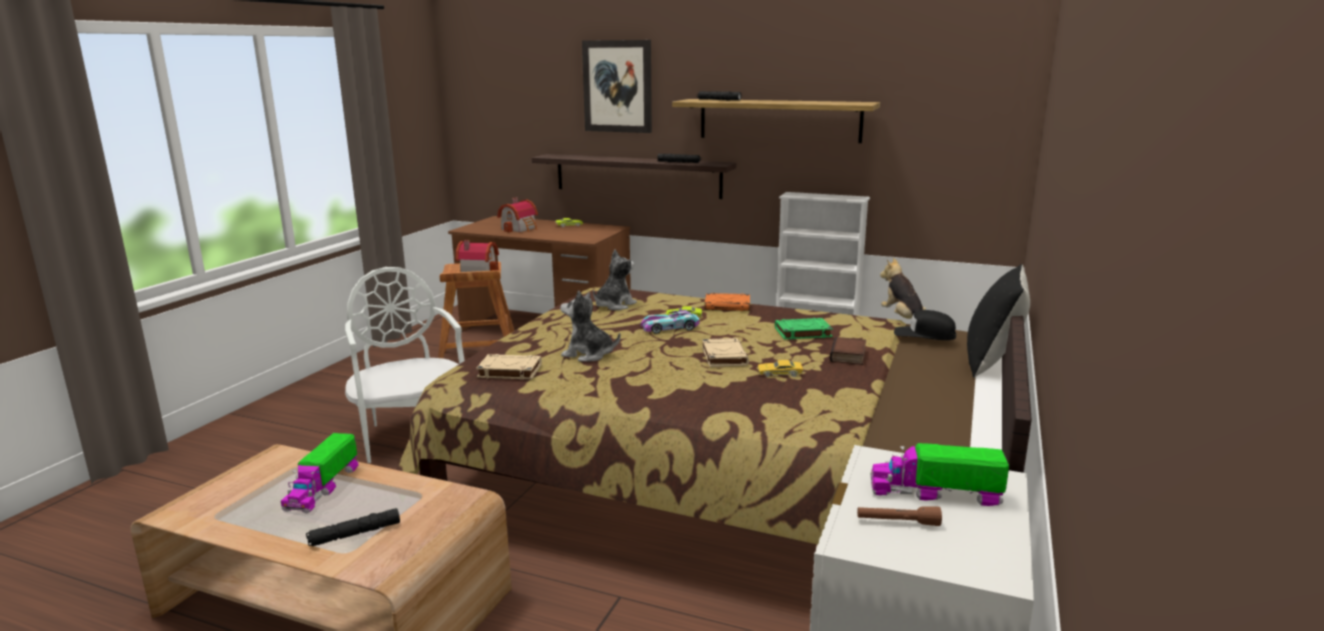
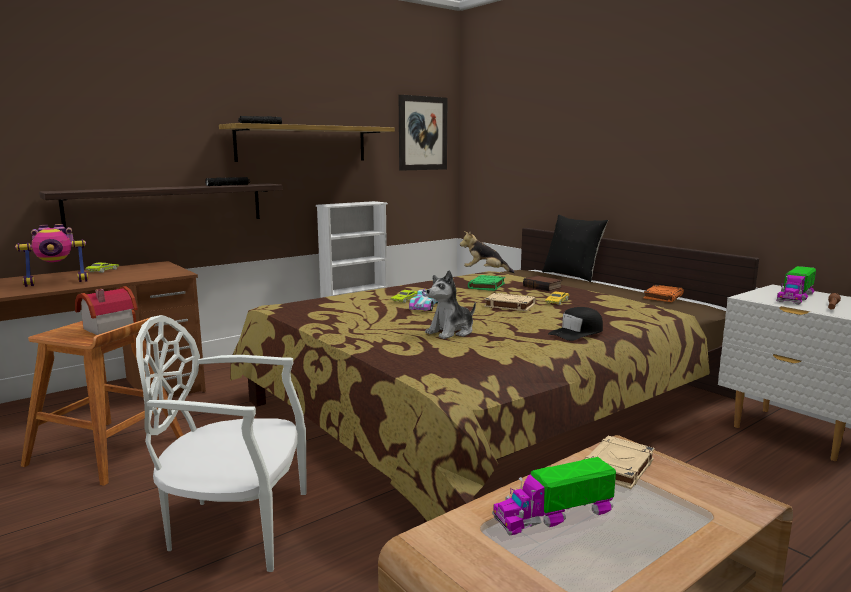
camera: 60 degrees left, 5 degrees down
toy truck [281,433,359,514] -> toy truck turned 120 degrees clockwise [492,457,616,535]
black flashlight [306,508,400,546] -> none
beige book [476,354,542,380] -> beige book moved to [584,436,655,489]
toy house [497,198,538,232] -> toy robot [15,224,88,287]
picture [582,40,652,133] -> picture moved to [399,95,447,171]
plush toy [593,249,637,310] -> none
orange book [705,293,750,311] -> orange book moved to [643,285,684,302]
black cap [894,310,956,340] -> black cap moved to [548,307,603,341]

